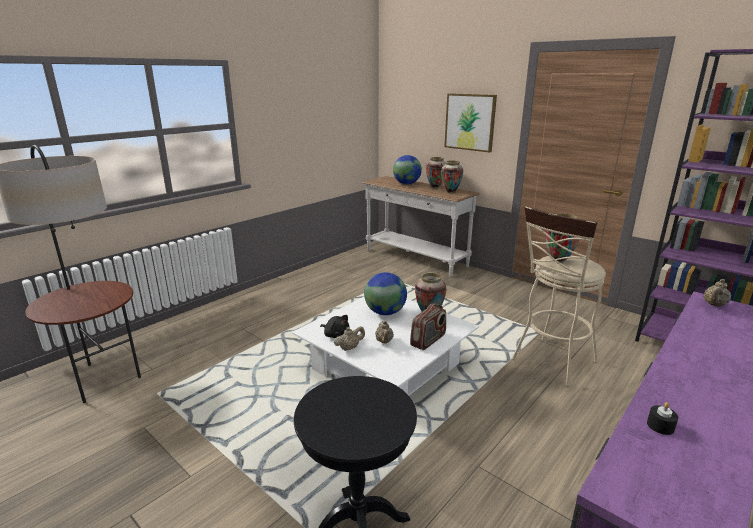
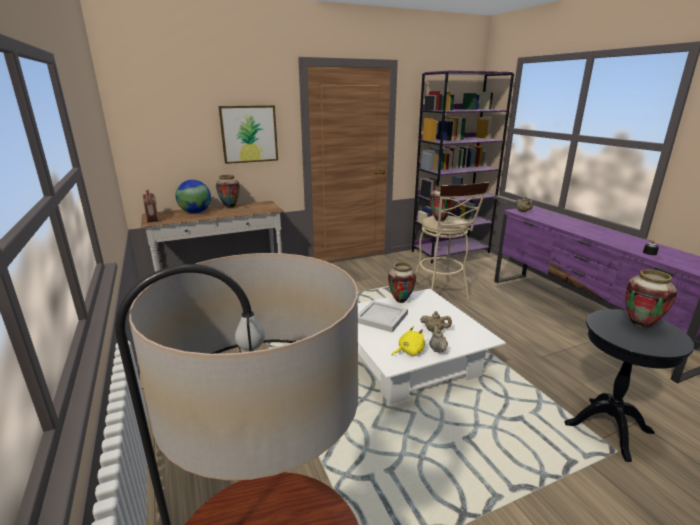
camera: 65 degrees left, 0 degrees up
black plush toy [320,315,350,338] -> yellow plush toy [391,326,425,356]
globe [364,272,407,315] -> white tray [358,300,408,332]
radio [410,303,446,350] -> radio moved to [143,190,158,222]
vase [441,161,463,193] -> vase moved to [625,269,677,329]

